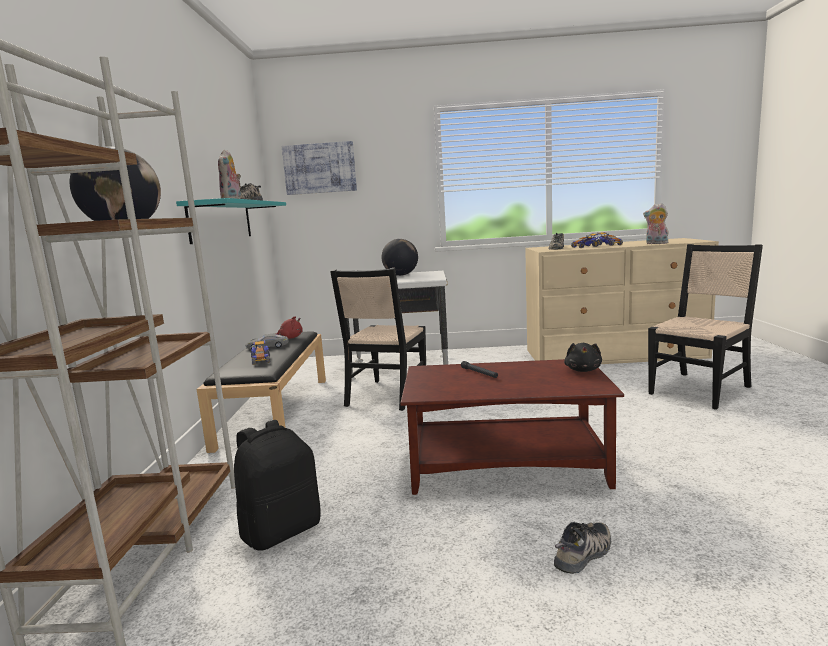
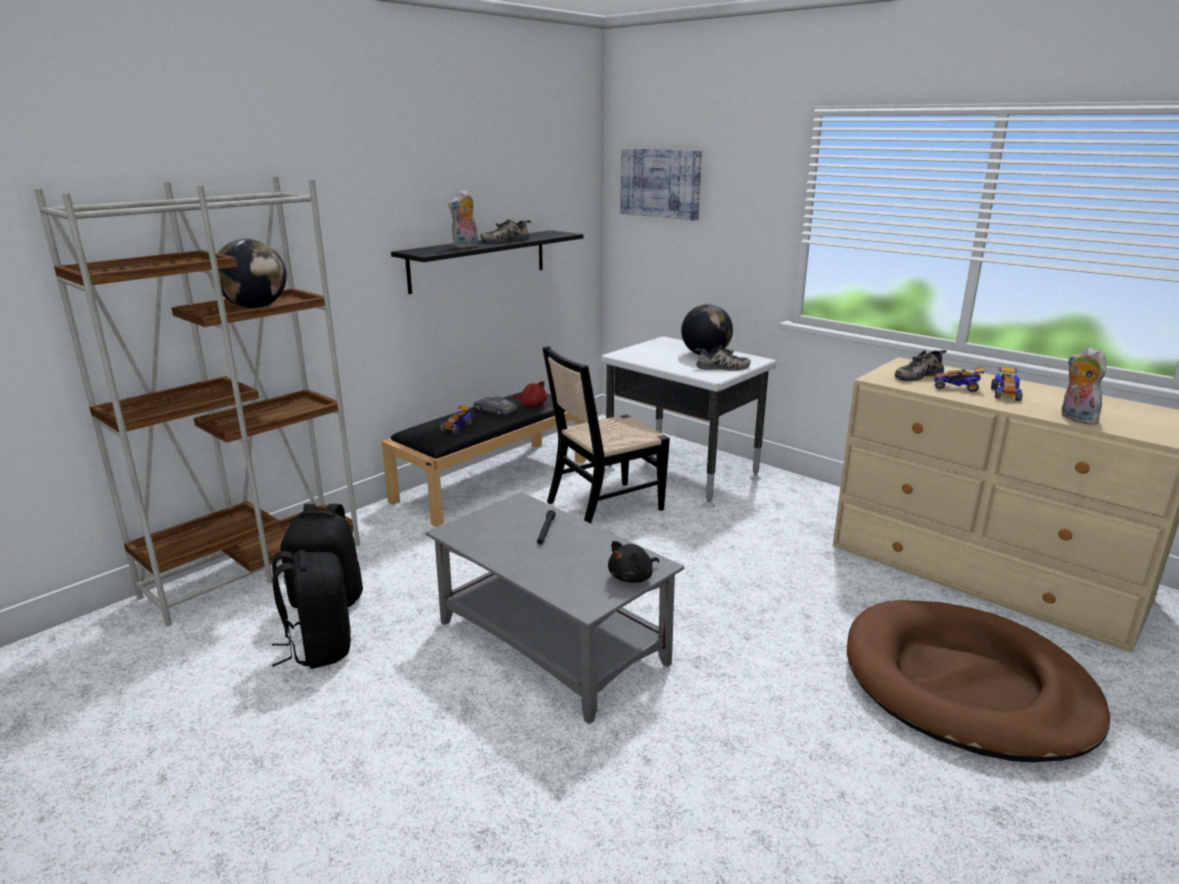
camera: 40 degrees right, 10 degrees up
turquoise shelf [176,198,286,244] -> black shelf [391,230,584,294]
brown coffee table [400,359,624,495] -> grey coffee table [426,492,684,724]
shoe [554,522,611,574] -> shoe moved to [696,345,750,371]
chair [648,244,763,410] -> brown dog bed [847,600,1110,762]
none -> black backpack [272,550,351,669]

